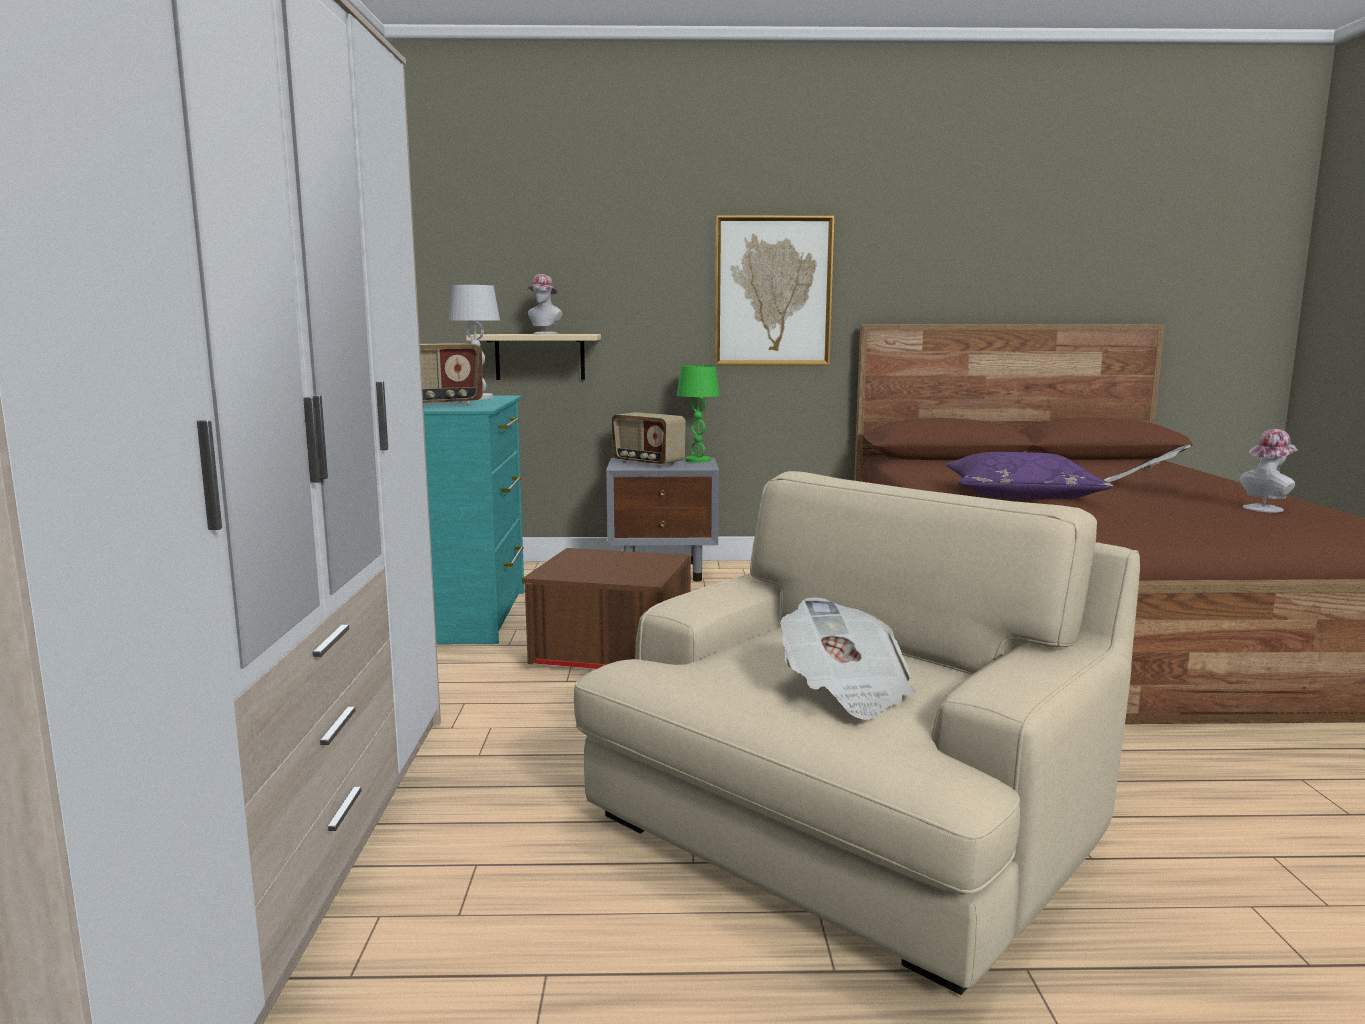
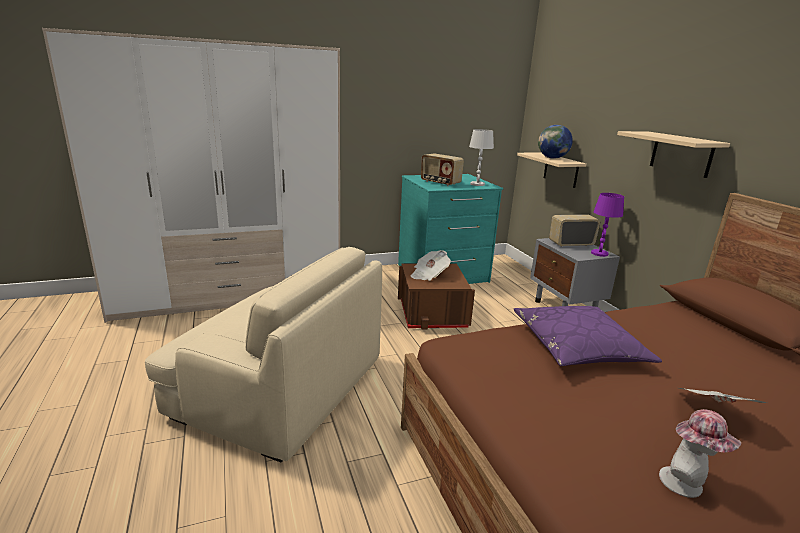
camera: 70 degrees right, 10 degrees up
hat [528,274,562,334] -> globe [538,125,573,159]
radio [612,412,686,467] -> radio turned 60 degrees clockwise [549,214,600,247]
green table lamp [677,365,720,463] -> purple table lamp [591,193,624,257]
picture [715,215,834,365] -> beige shelf [617,131,730,178]
newspaper [780,597,916,720] -> newspaper moved to [411,250,451,281]

